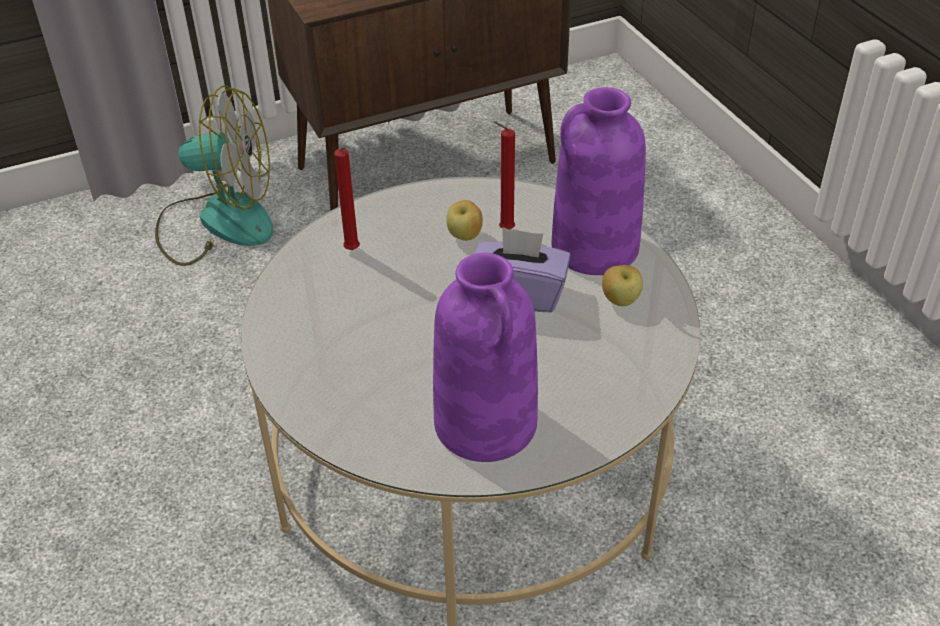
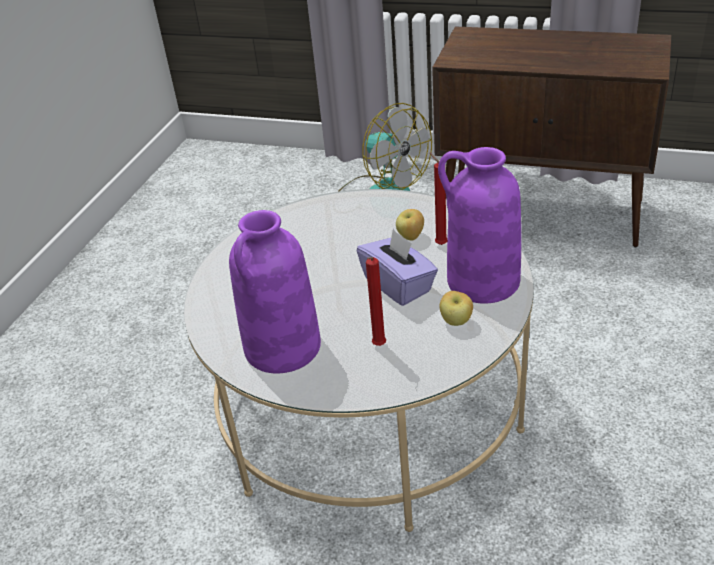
camera: 45 degrees right, 5 degrees down
red candle [334,146,360,250] -> red candle moved to [366,257,386,346]

